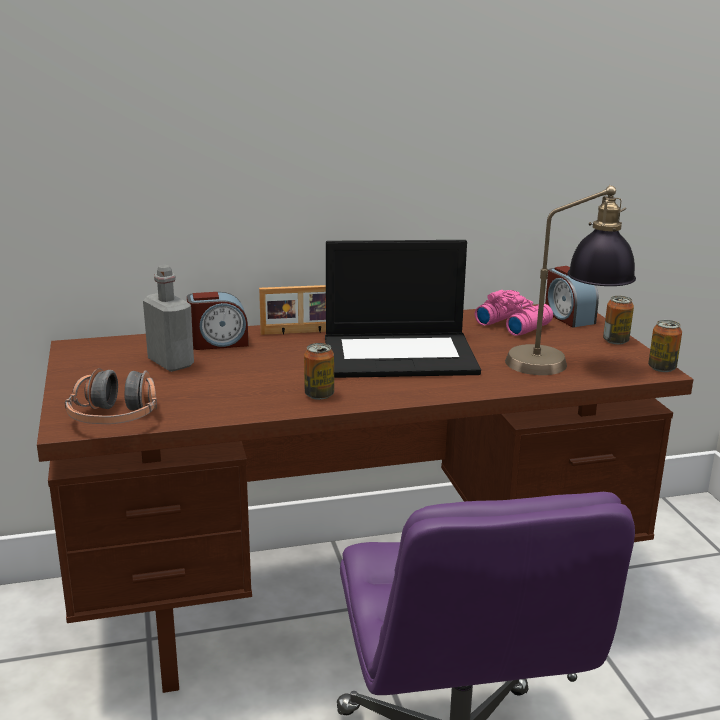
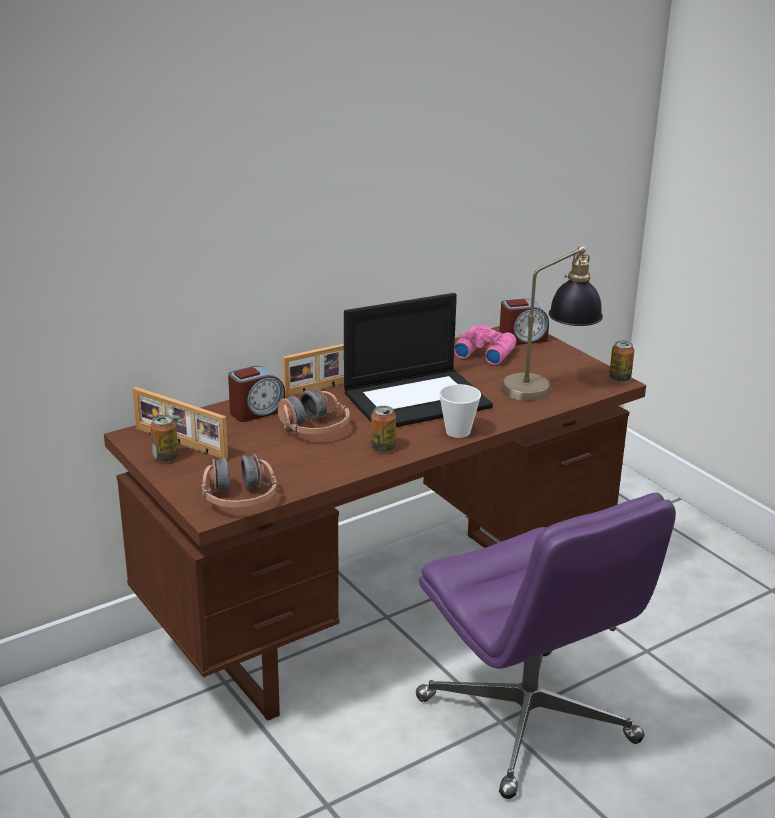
camera: 20 degrees left, 5 degrees up
grey bottle [143,265,194,372] -> none
alarm clock [545,266,599,328] -> alarm clock turned 60 degrees counterclockwise [499,299,549,345]
can [603,296,634,345] -> can moved to [150,415,178,462]
none -> picture frame [132,387,228,459]
none -> headphones [278,388,349,435]
none -> cup [439,384,481,438]

